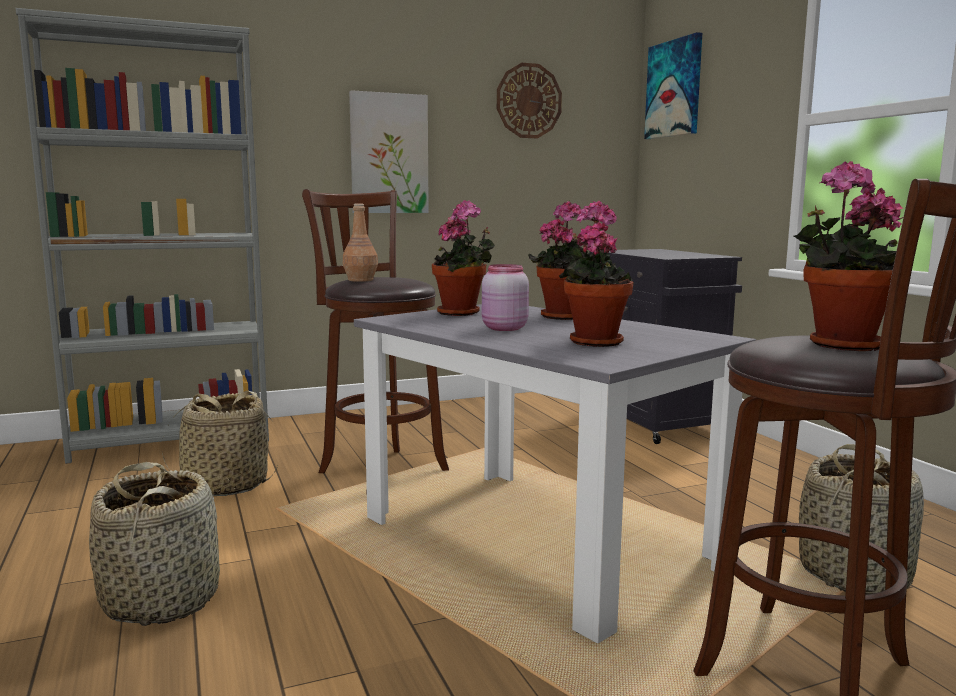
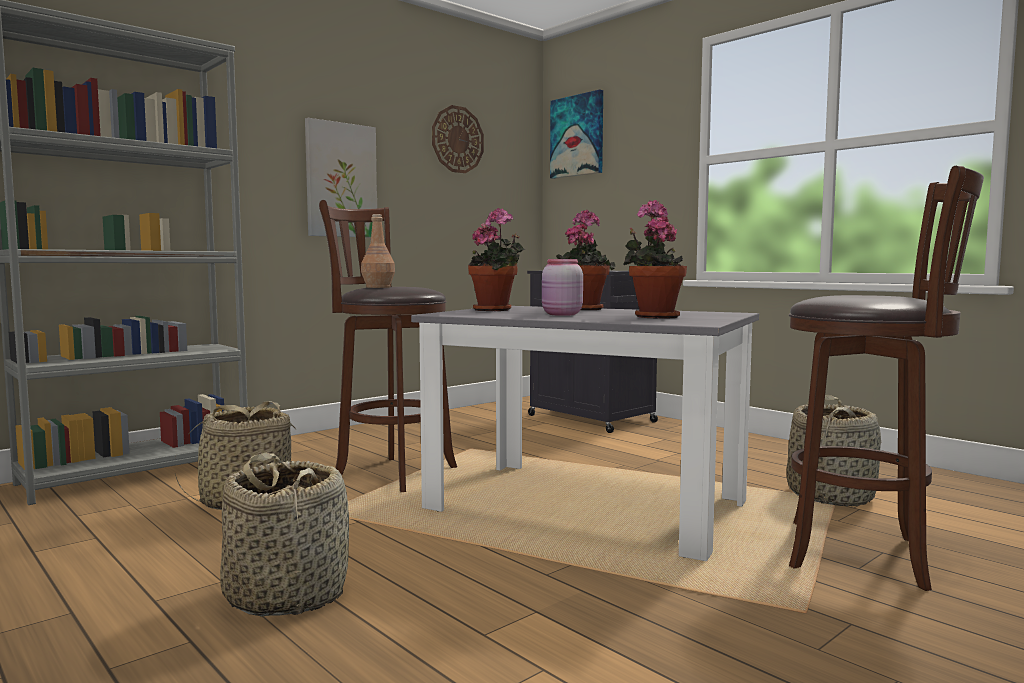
camera: 20 degrees left, 5 degrees down
potted plant [794,161,903,351] -> none

